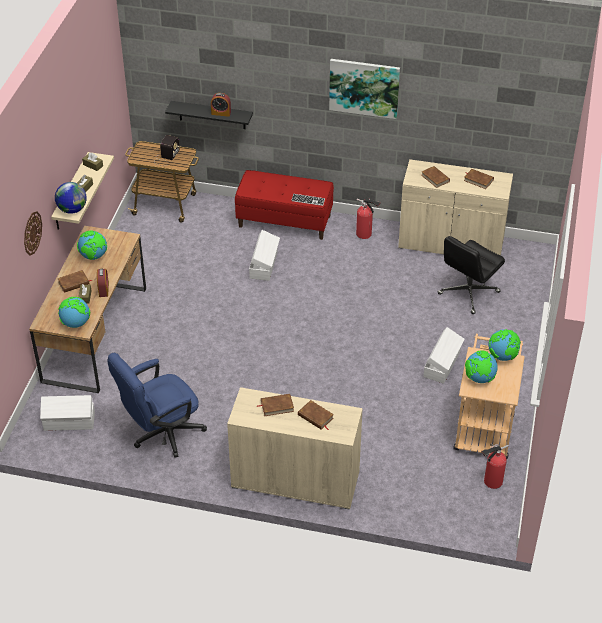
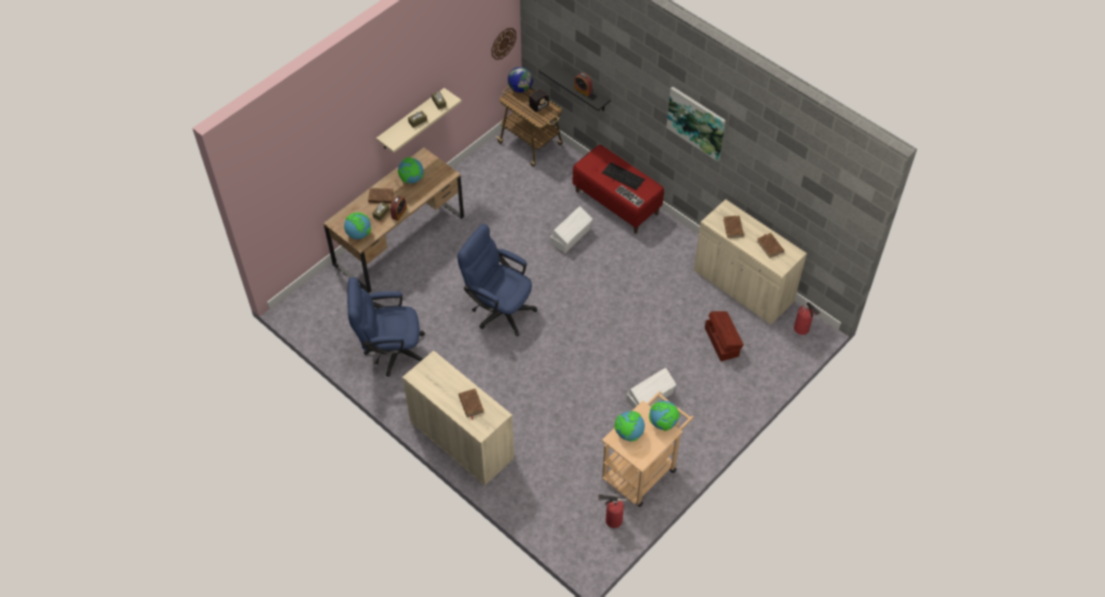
camera: 30 degrees right, 10 degrees up
wall clock [24,211,42,256] -> wall clock moved to [491,28,516,60]
white storage box [40,395,95,431] -> none
globe [55,182,87,214] -> globe moved to [508,67,533,93]
brown book [257,394,294,416] -> none
fire extinguisher [356,199,381,239] -> fire extinguisher moved to [794,298,821,335]
black office chair [438,236,505,314] -> brown storage box [705,311,744,361]
none -> blue office chair [457,224,537,336]
none -> keyboard [602,162,645,190]

